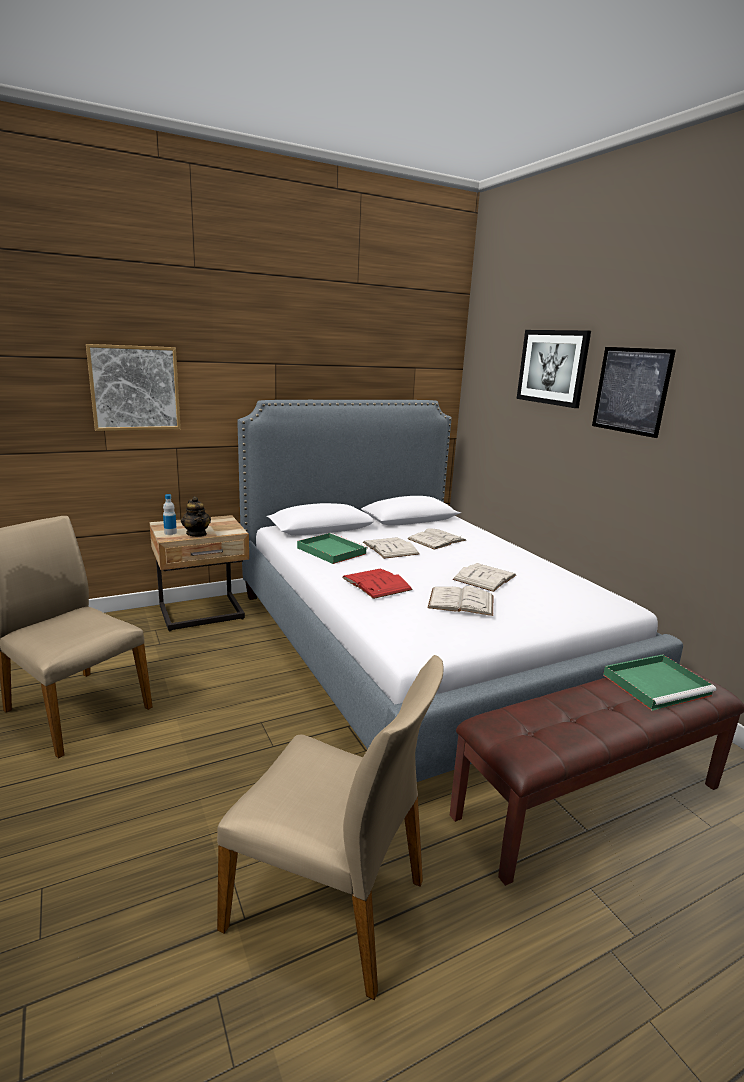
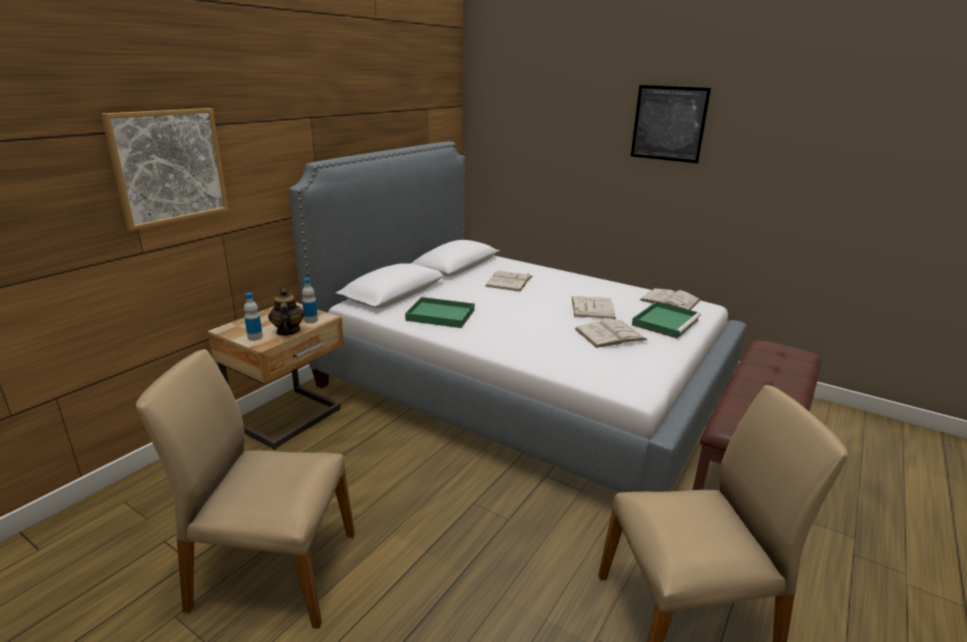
camera: 30 degrees left, 5 degrees up
teapot [181,496,211,537] -> teapot turned 135 degrees counterclockwise [268,288,305,336]
red book [342,569,413,599] -> none
white book [363,537,419,559] -> white book moved to [640,288,700,310]
picture [517,330,591,408] -> none
green tray [603,654,716,711] -> green tray moved to [632,301,701,339]
none -> bottle [302,278,318,323]

